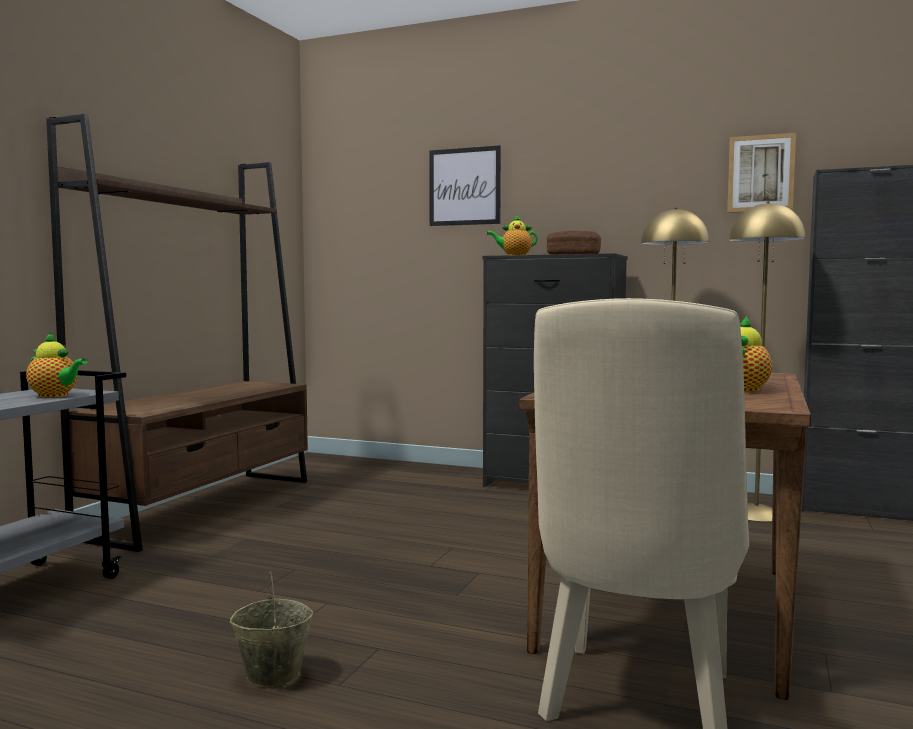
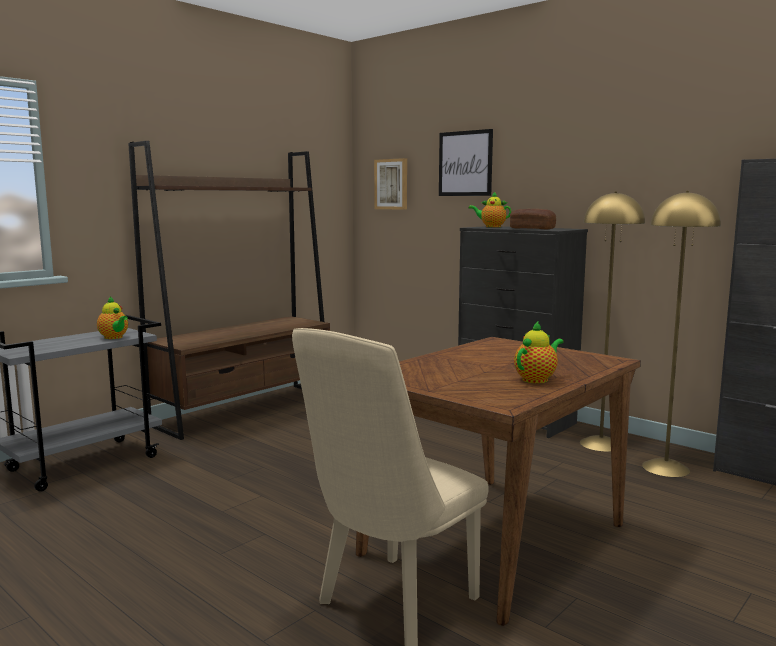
camera: 20 degrees right, 5 degrees up
beige bucket [230,571,313,688] -> none
picture [727,133,796,213] -> picture moved to [374,158,407,210]

